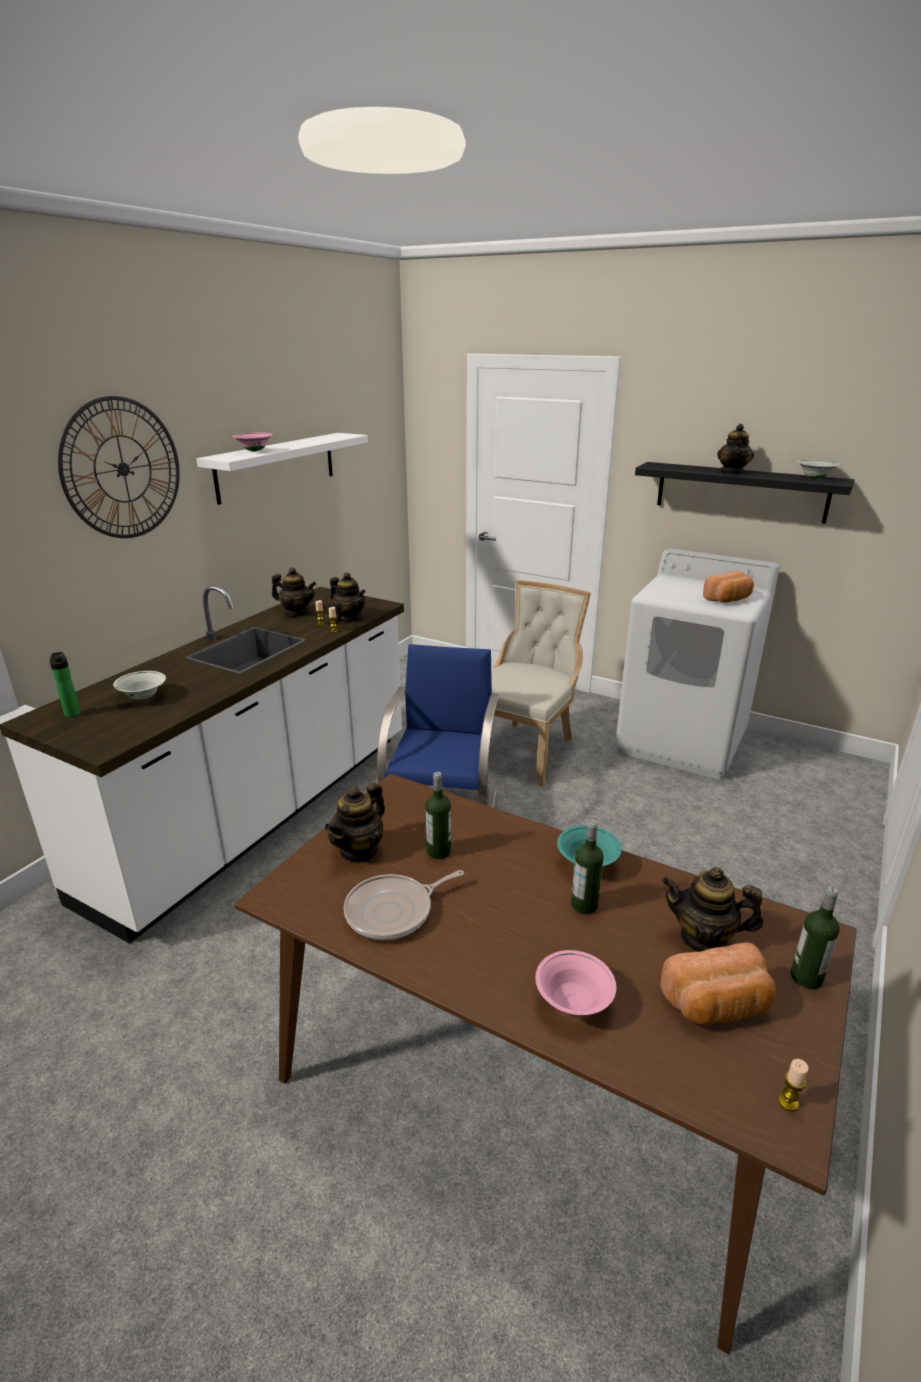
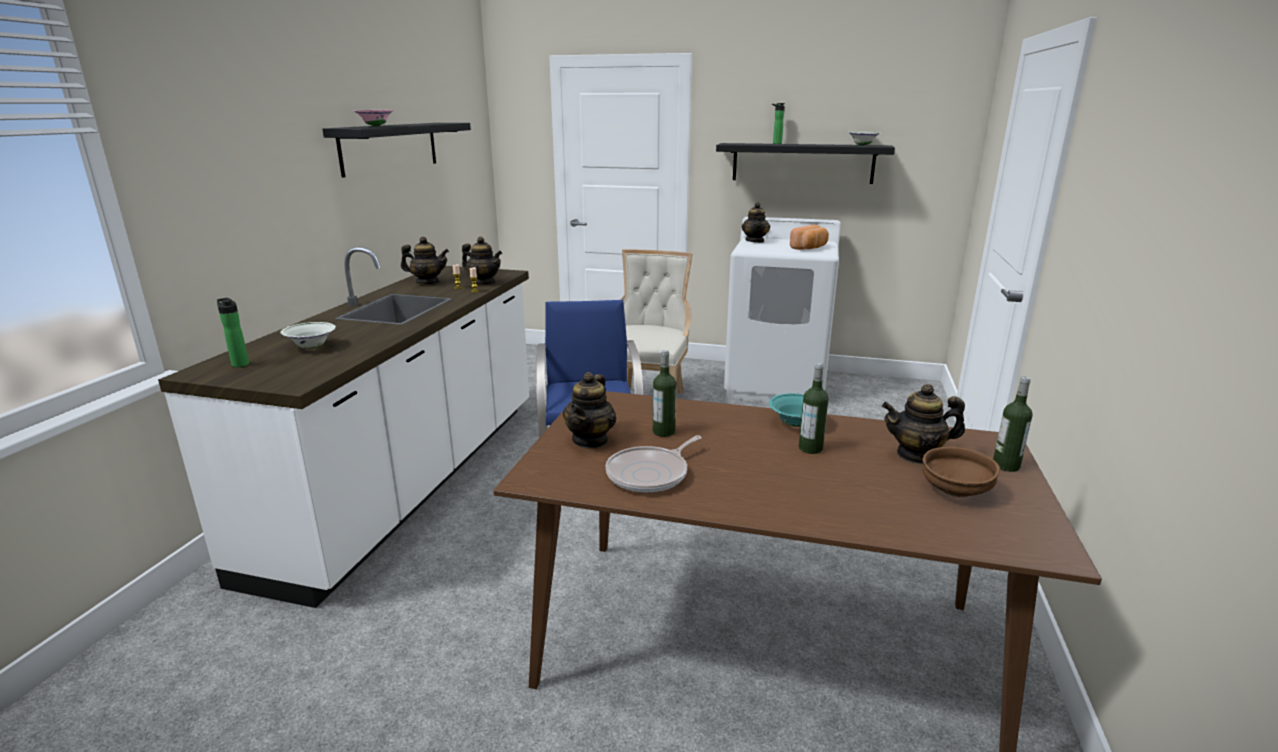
camera: 15 degrees left, 5 degrees down
wall clock [58,396,180,538] -> none
white shelf [196,433,368,505] -> black shelf [322,123,471,178]
pink bowl [535,950,616,1015] -> none
bread [660,942,776,1025] -> brown bowl [922,447,1000,498]
teapot [717,424,754,474] -> teapot moved to [742,202,770,243]
candle [778,1059,808,1111] -> none
none -> bottle [772,103,785,144]

